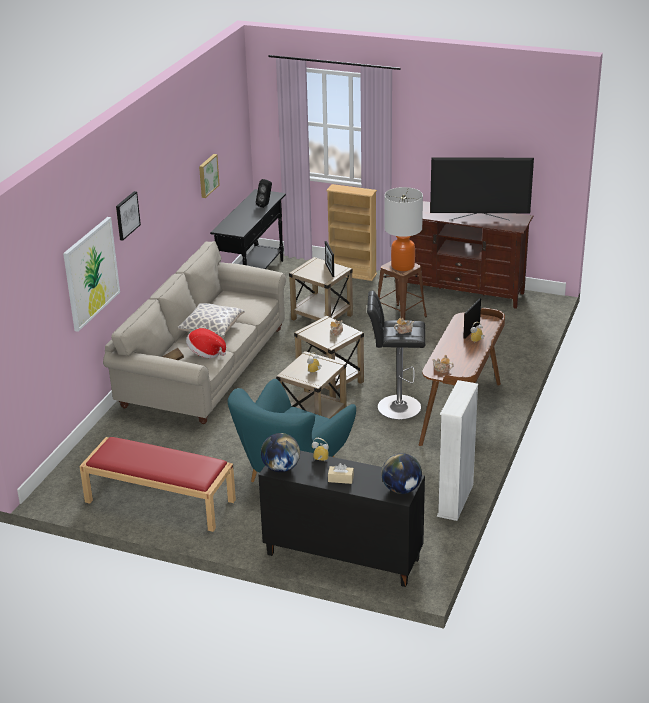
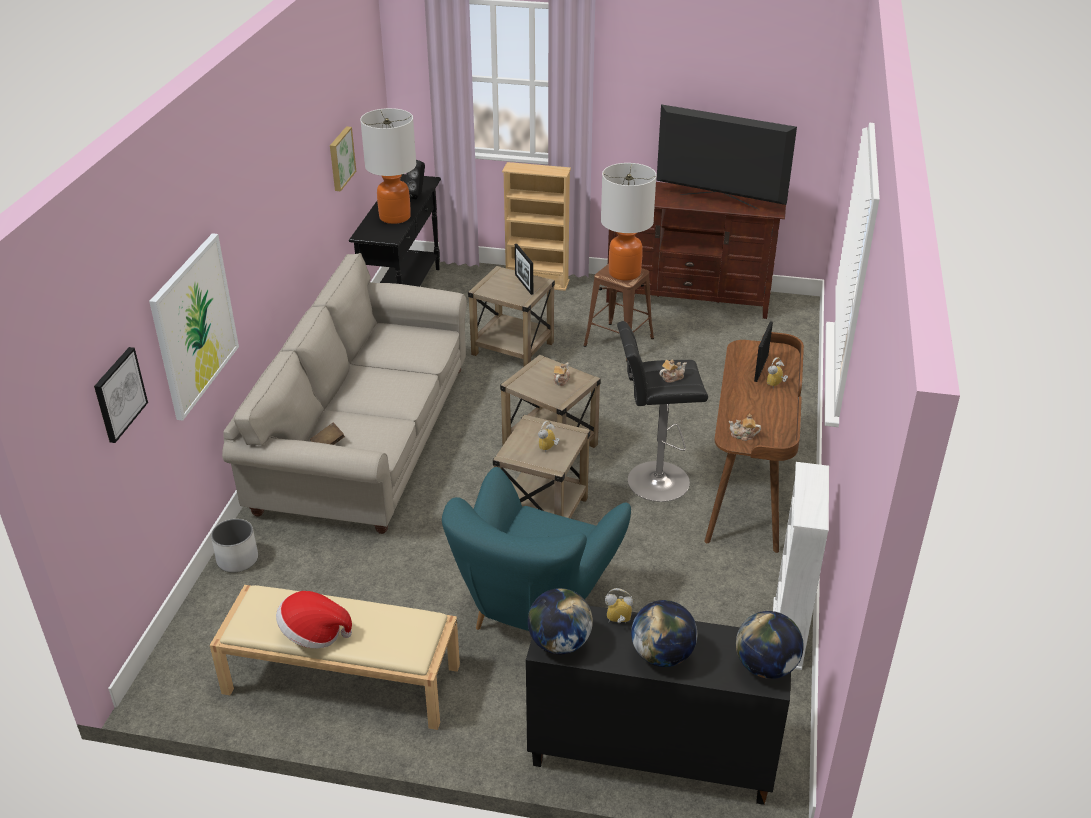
camera: 10 degrees left, 5 degrees up
red bench [79,437,236,532] -> beige bench [210,585,460,730]
picture [116,191,141,241] -> picture moved to [94,347,148,443]
pillow [178,303,245,338] -> none
hat [186,328,226,358] -> hat moved to [276,591,352,648]
beige tissue box [328,463,354,484] -> globe [631,600,697,667]
television [430,157,534,221] -> television turned 150 degrees counterclockwise [656,104,797,210]
none -> white planter [211,519,258,573]
none -> table lamp [360,108,416,224]

